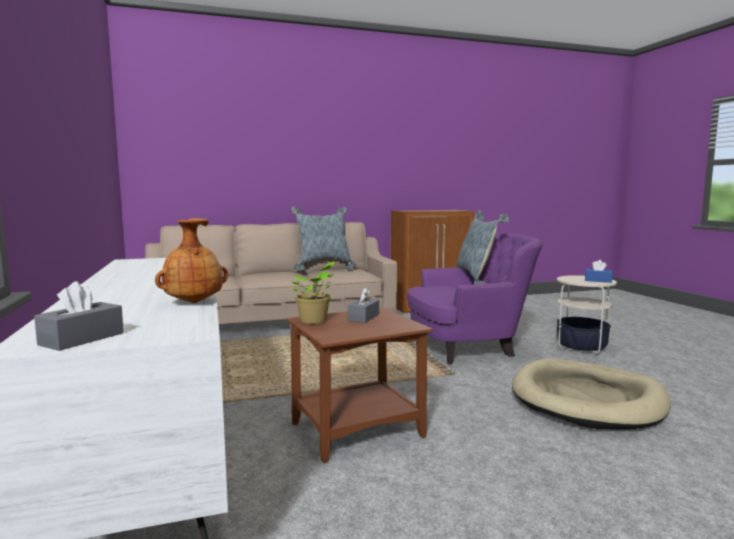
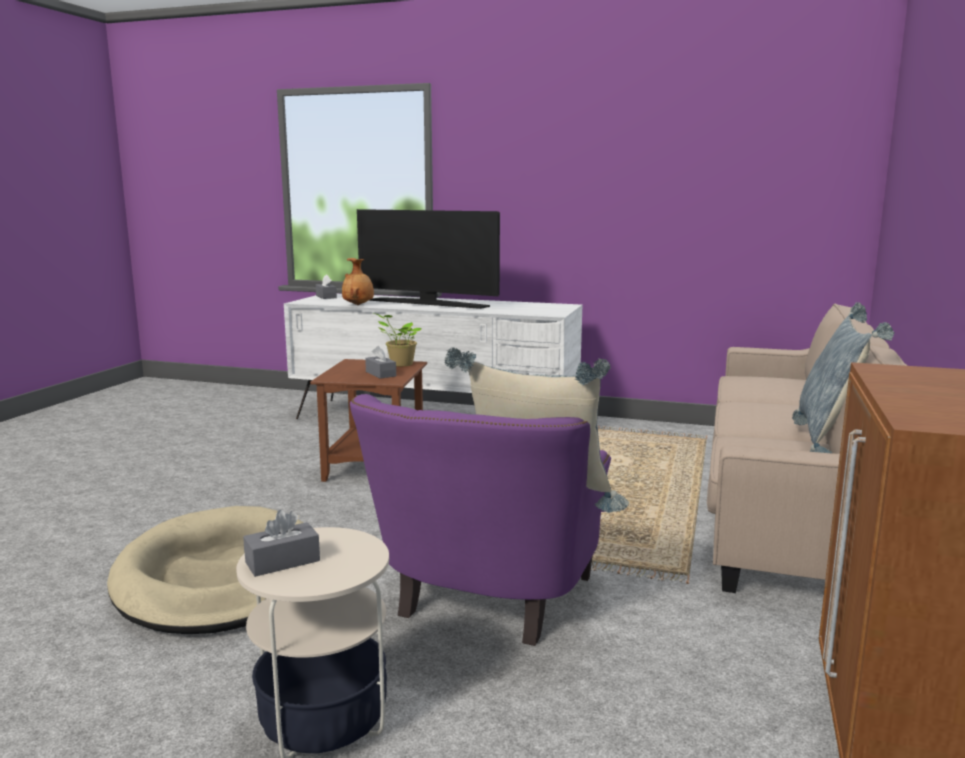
camera: 125 degrees right, 5 degrees up
blue tissue box [585,260,613,283] -> grey tissue box [243,510,320,577]
none -> television [357,209,500,309]

